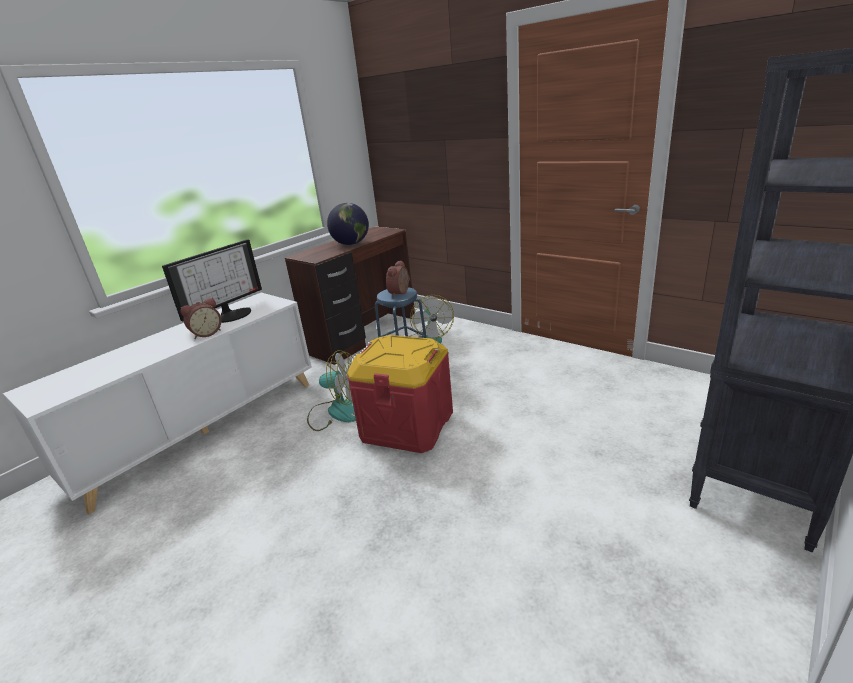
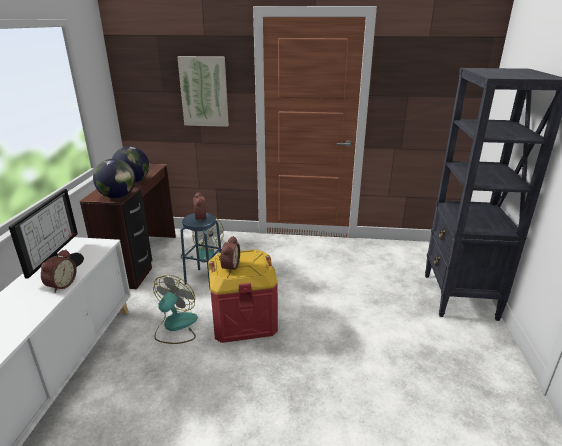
camera: 35 degrees left, 0 degrees up
fan [307,350,356,431] -> fan turned 45 degrees counterclockwise [153,275,198,344]
none -> globe [93,159,135,198]
none -> picture [178,56,229,127]
none -> alarm clock [219,236,240,273]

